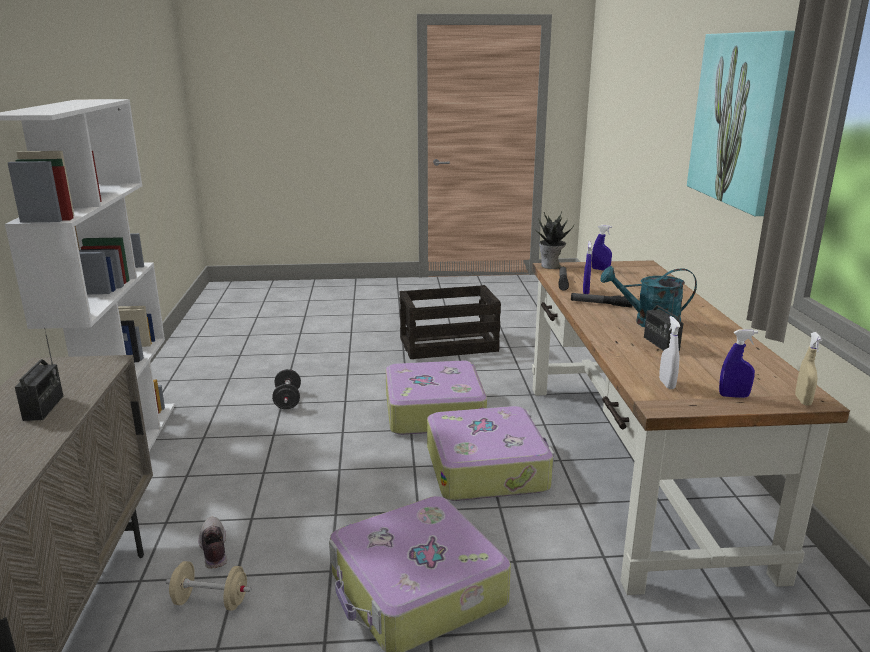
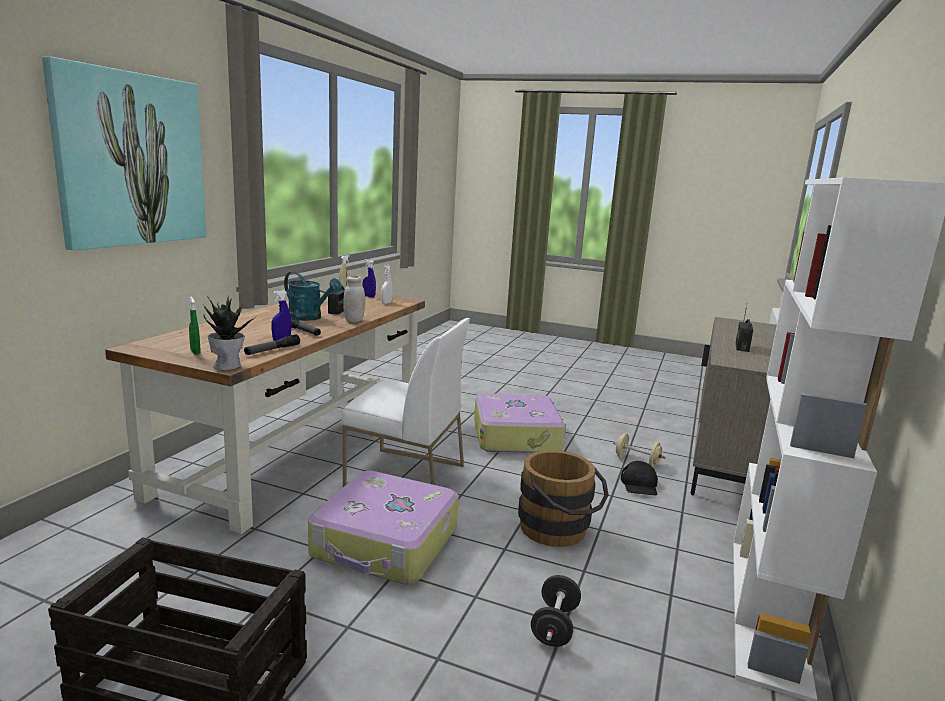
camera: 155 degrees left, 5 degrees down
shoe [198,517,227,569] -> black cap [621,461,658,495]
suitcase [427,406,554,501] -> white chair [341,318,470,487]
blue spray bottle [592,225,612,271] -> green spray bottle [189,297,201,355]
none -> white jar [343,275,365,322]
none -> brown bucket [518,450,609,547]

